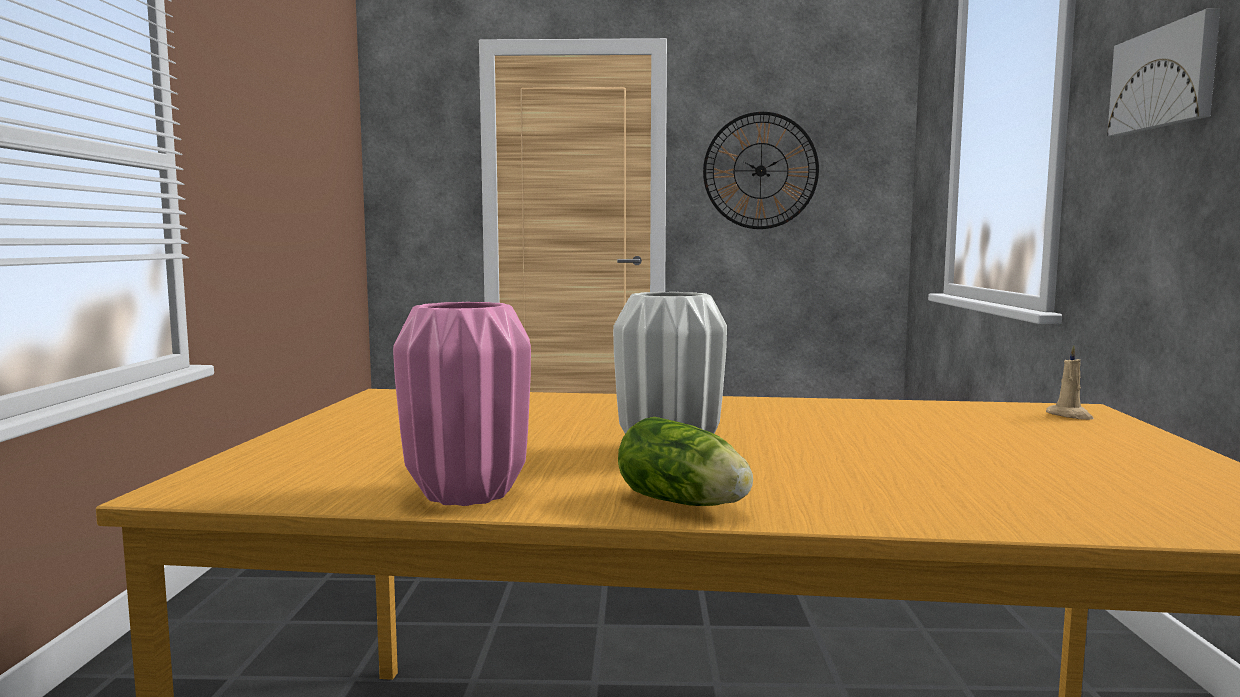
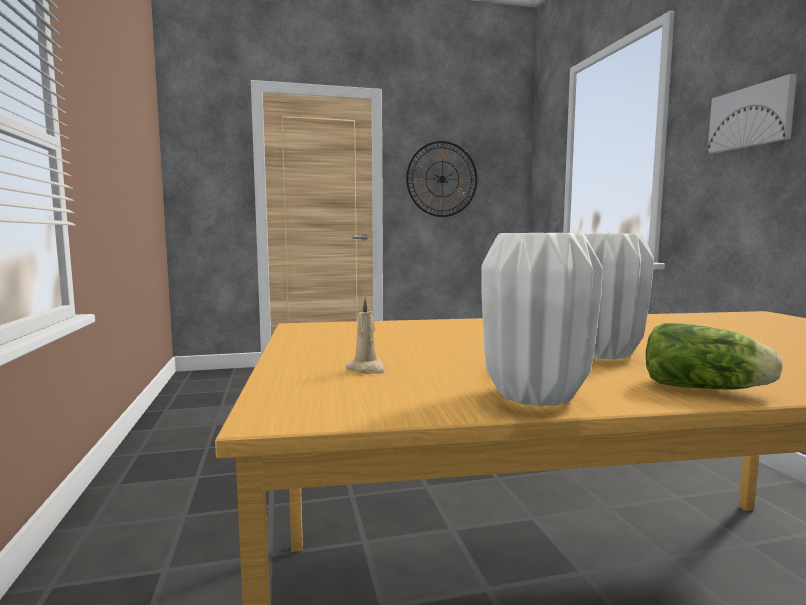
camera: 15 degrees left, 0 degrees up
pink vase [393,302,531,506] -> white vase [481,233,603,406]
beige candle [1046,345,1094,420] -> beige candle moved to [345,297,385,374]

